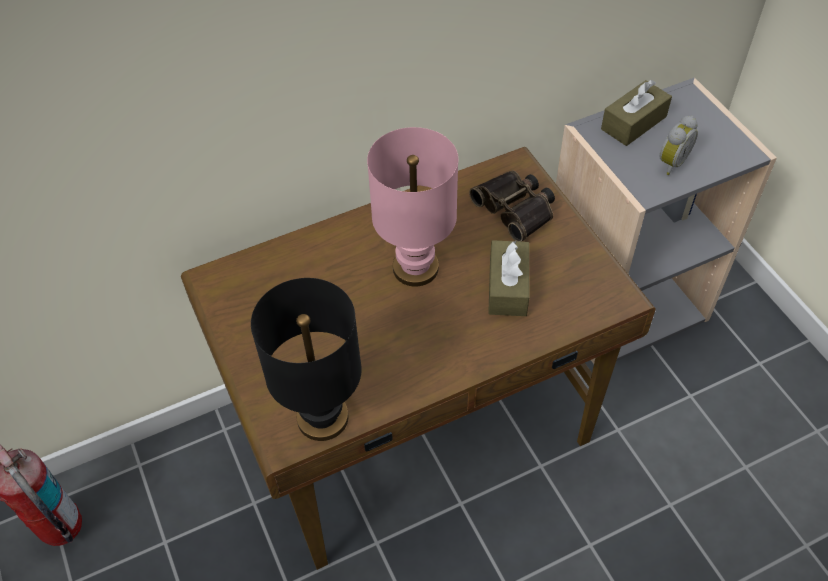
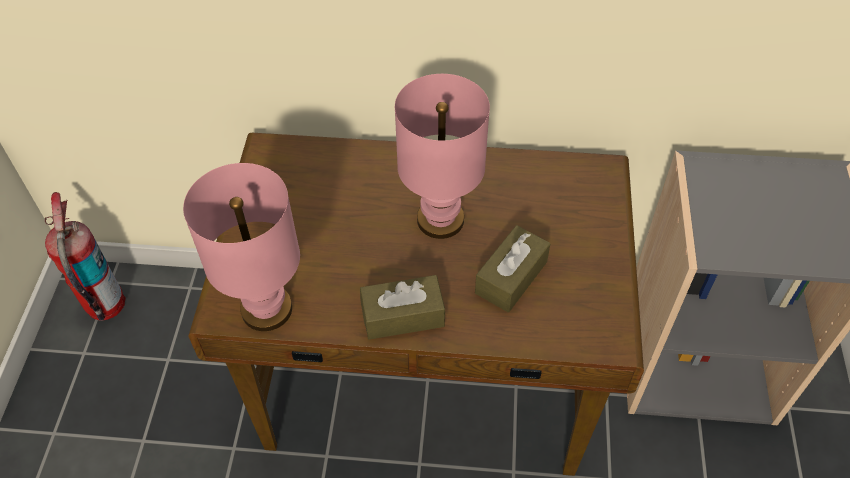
camera: 30 degrees right, 0 degrees up
black table lamp [251,278,362,441] -> pink table lamp [183,163,300,331]
binoculars [469,171,555,242] -> none
brown tissue box [601,80,672,146] -> brown tissue box moved to [360,275,445,340]
alarm clock [659,116,698,175] -> none

